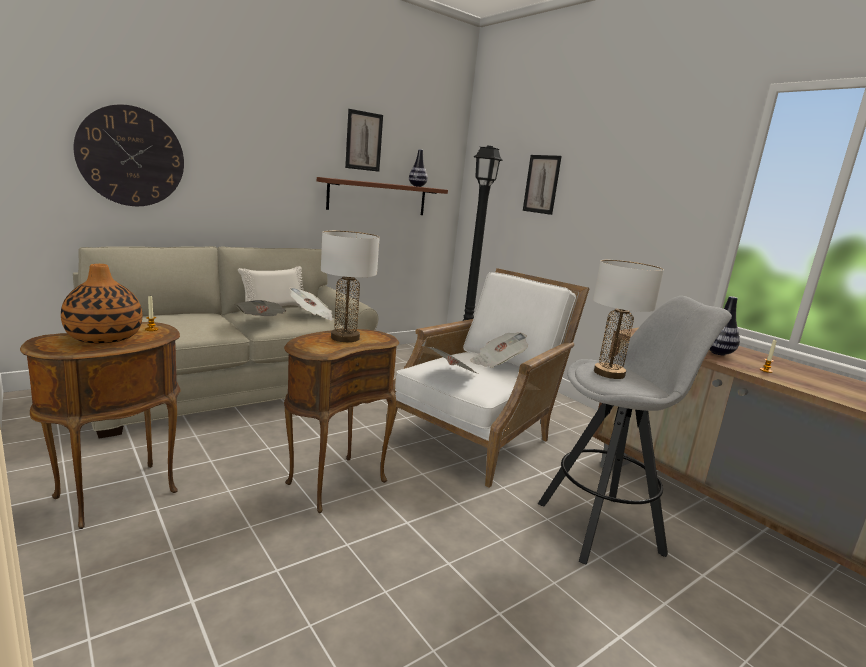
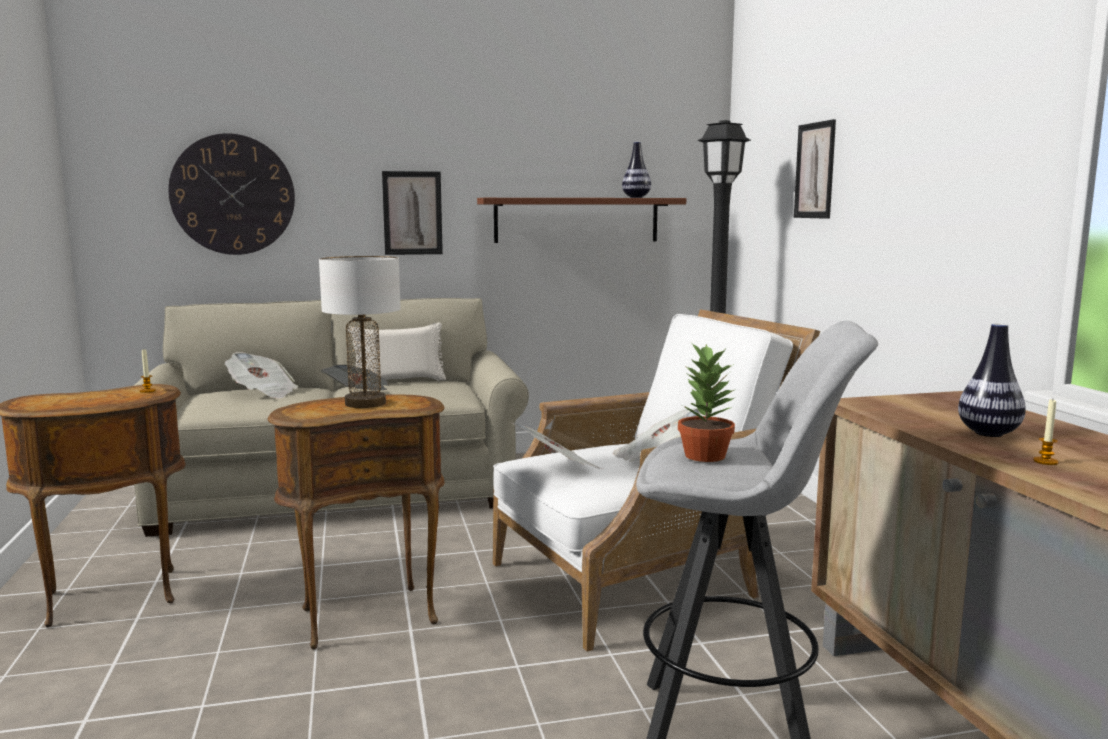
camera: 25 degrees right, 5 degrees down
vase [61,264,142,343] -> none
newspaper [289,287,333,321] -> newspaper moved to [225,352,298,399]
picture [345,109,383,172] -> picture moved to [382,171,443,255]
table lamp [593,260,664,379] -> potted plant [678,344,735,462]

